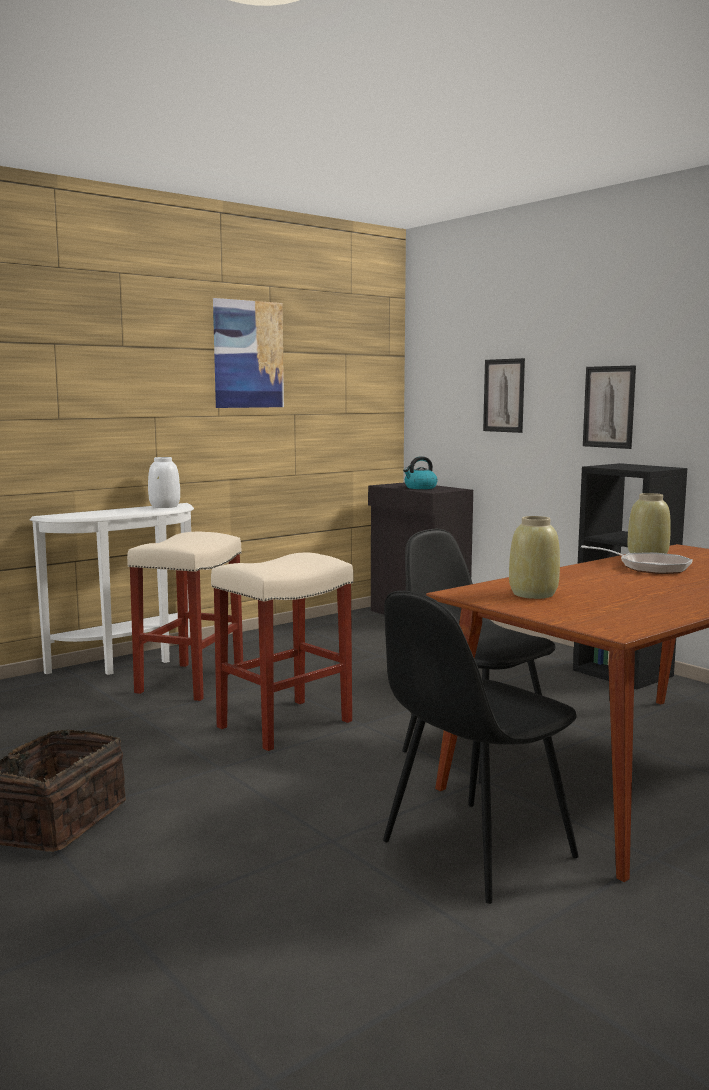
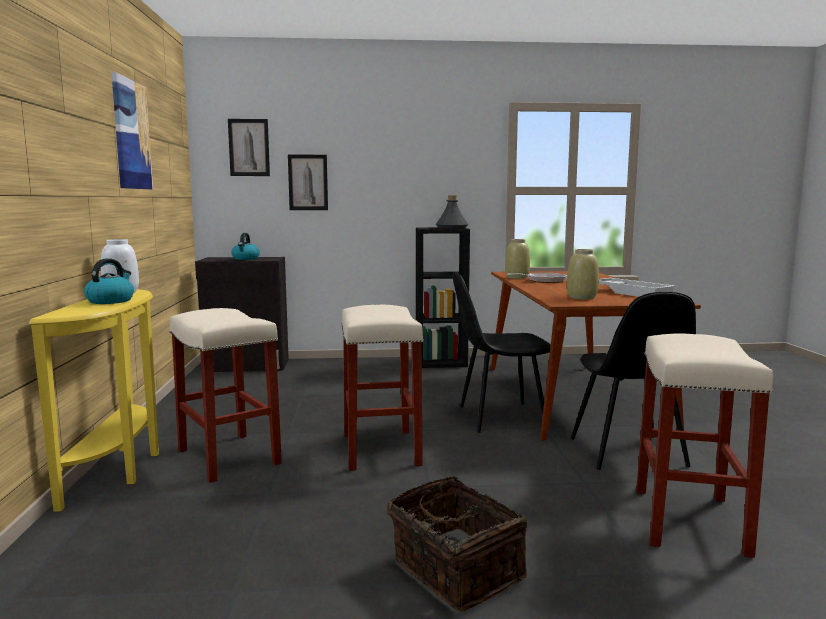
camera: 55 degrees left, 0 degrees up
white console table [29,503,194,675] -> yellow console table [29,289,159,512]
picture [583,365,636,449] -> picture moved to [228,119,270,176]
none -> kettle [84,258,134,304]
none -> grey bottle [436,195,468,229]
none -> white tray [599,278,676,297]
none -> beige stool [636,334,773,558]

